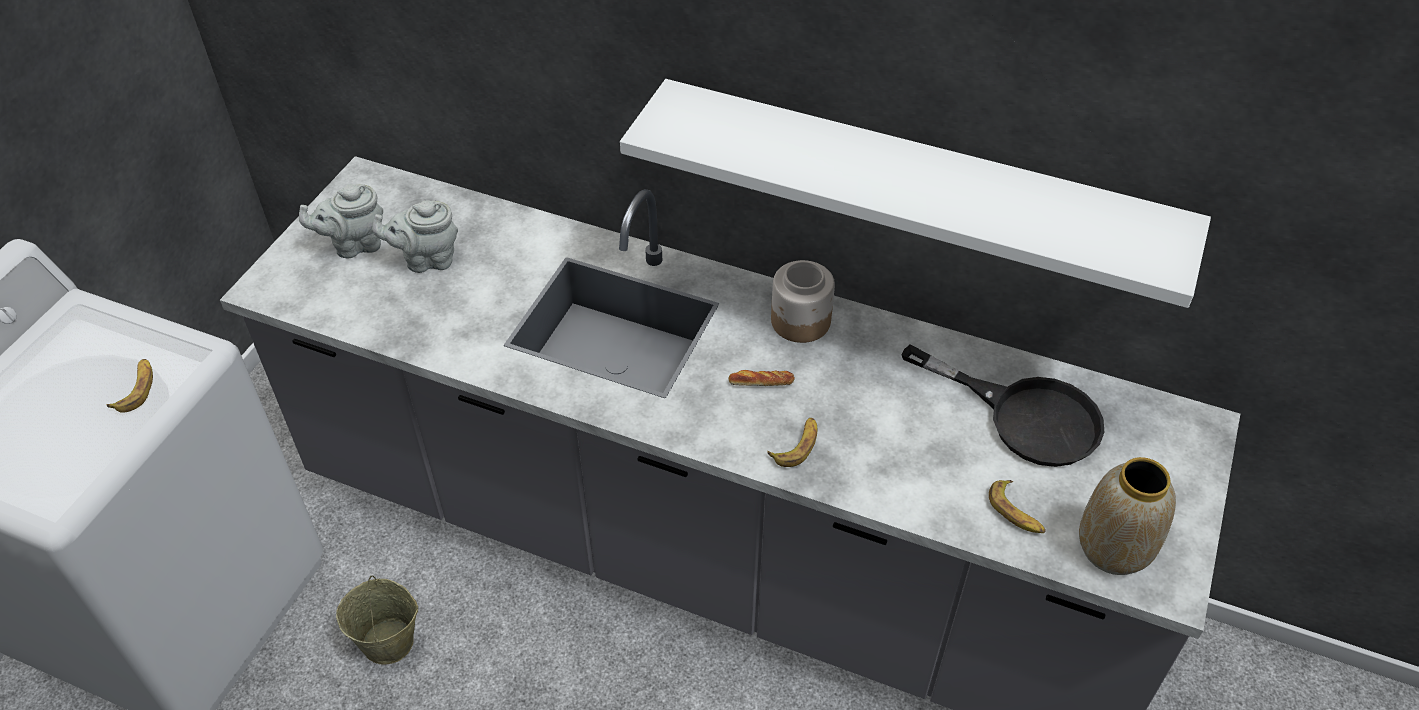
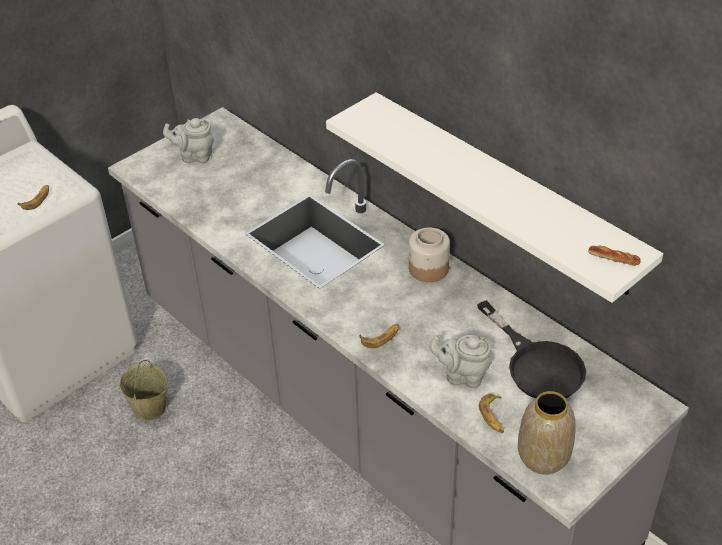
camera: 25 degrees right, 5 degrees down
grey teapot [372,200,458,273] -> grey teapot moved to [429,335,492,388]
bread [728,370,795,386] -> bread moved to [588,246,641,266]

